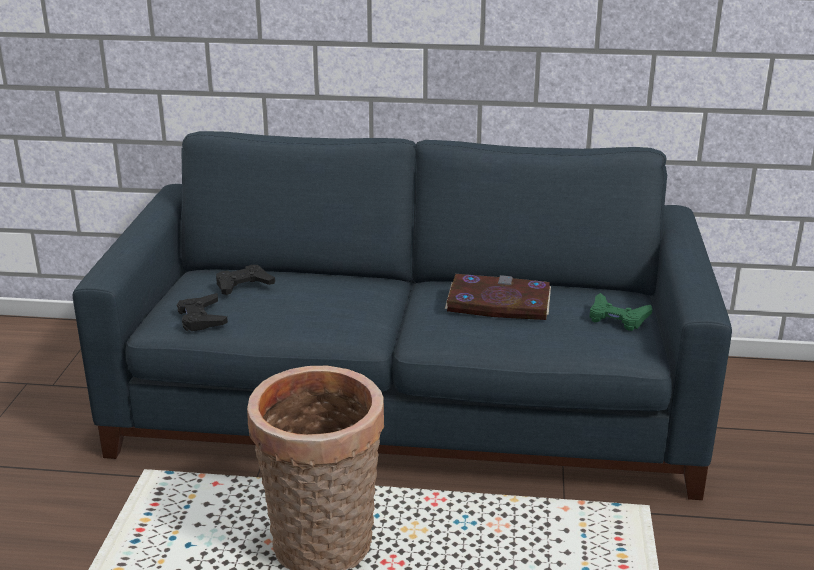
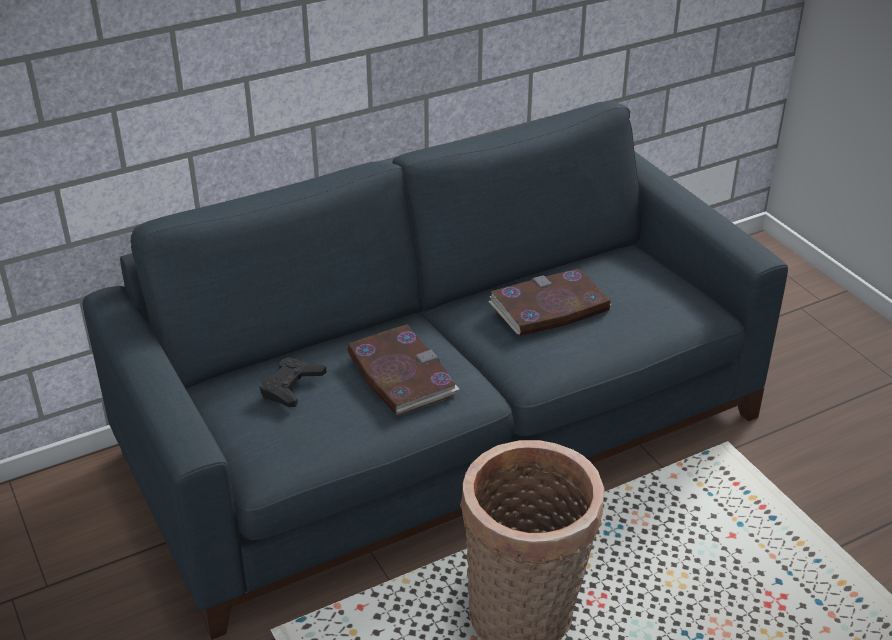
camera: 35 degrees left, 10 degrees up
black game controller [177,293,228,331] -> none
green game controller [589,293,652,331] -> none
none -> book [347,325,459,416]

